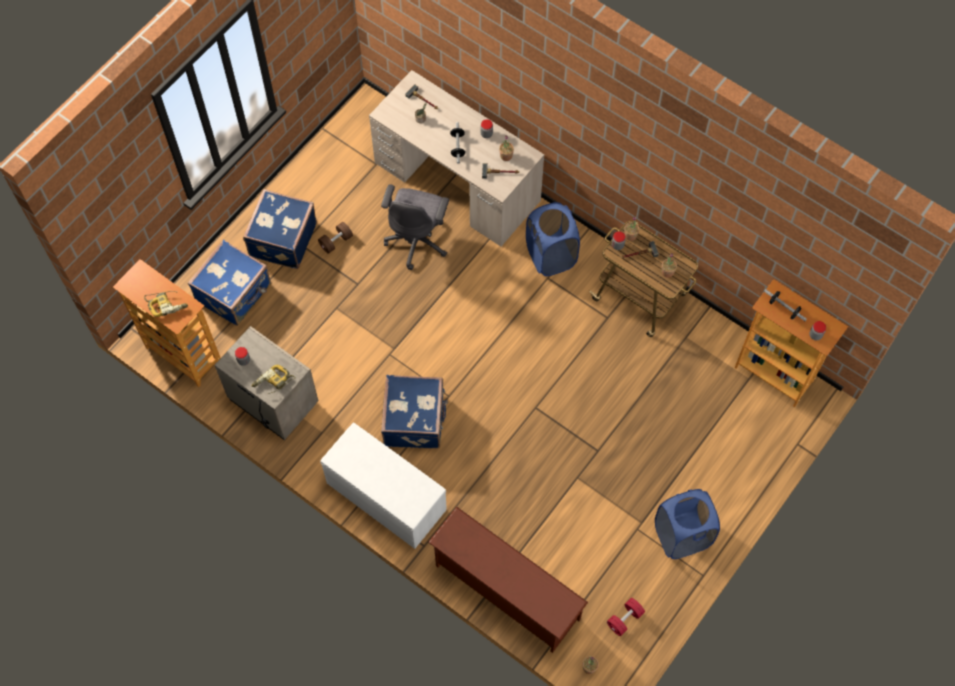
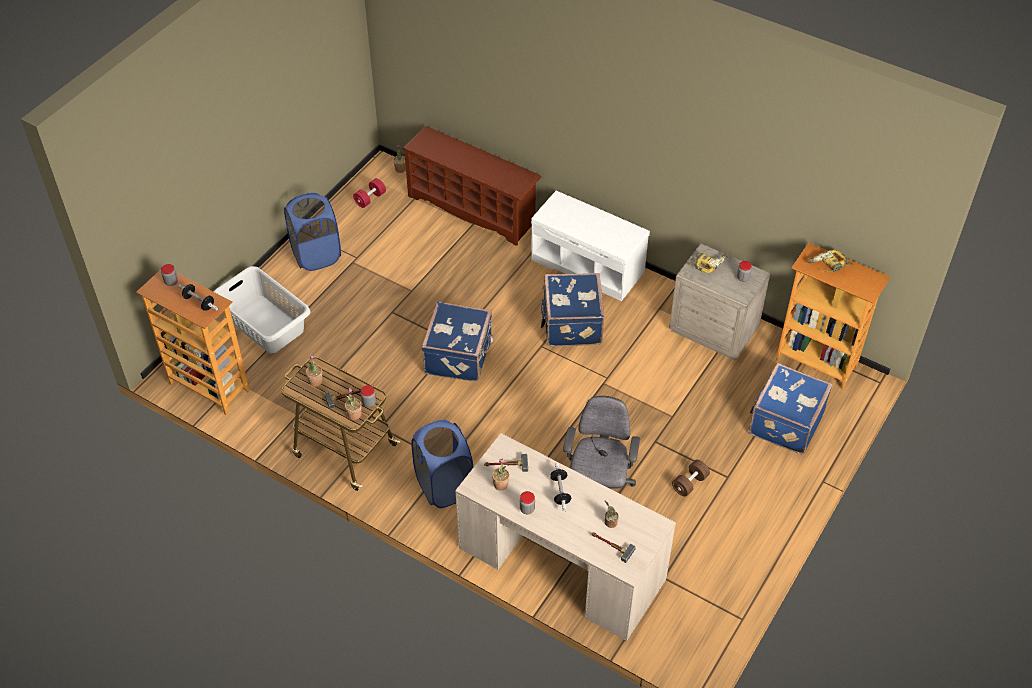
camera: 175 degrees right, 15 degrees down
blue suitcase [243,189,317,269] -> blue suitcase moved to [422,301,494,382]
none -> grey laundry basket [214,266,311,354]

